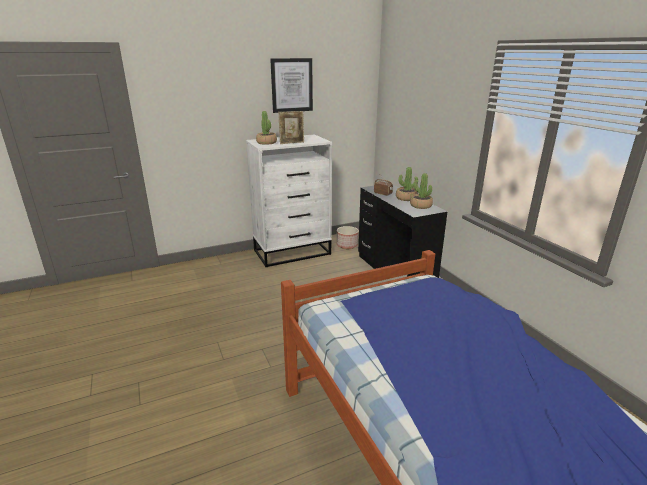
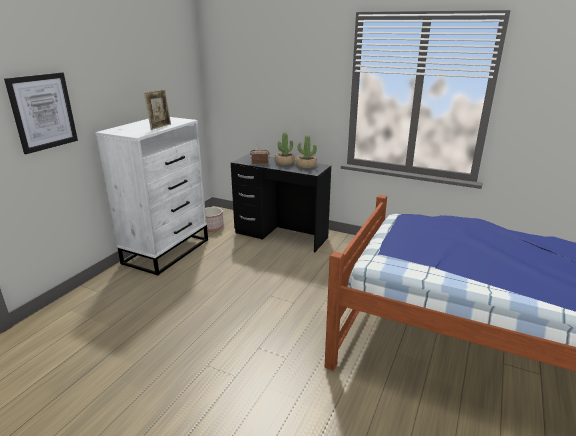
camera: 40 degrees left, 0 degrees up
potted plant [256,111,277,145] -> none
picture [270,58,313,113] -> picture moved to [4,72,78,154]

